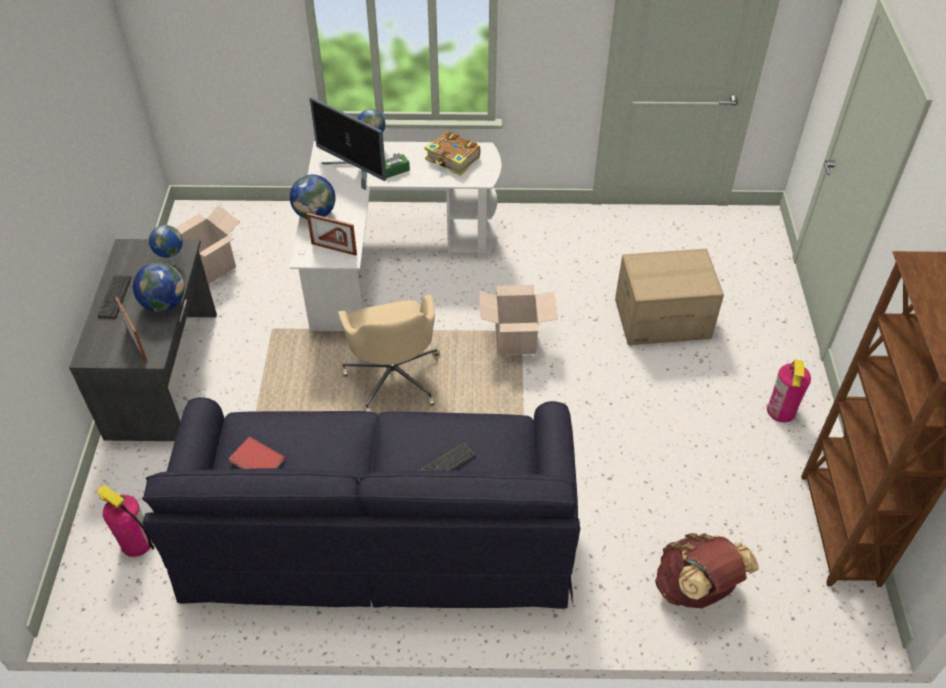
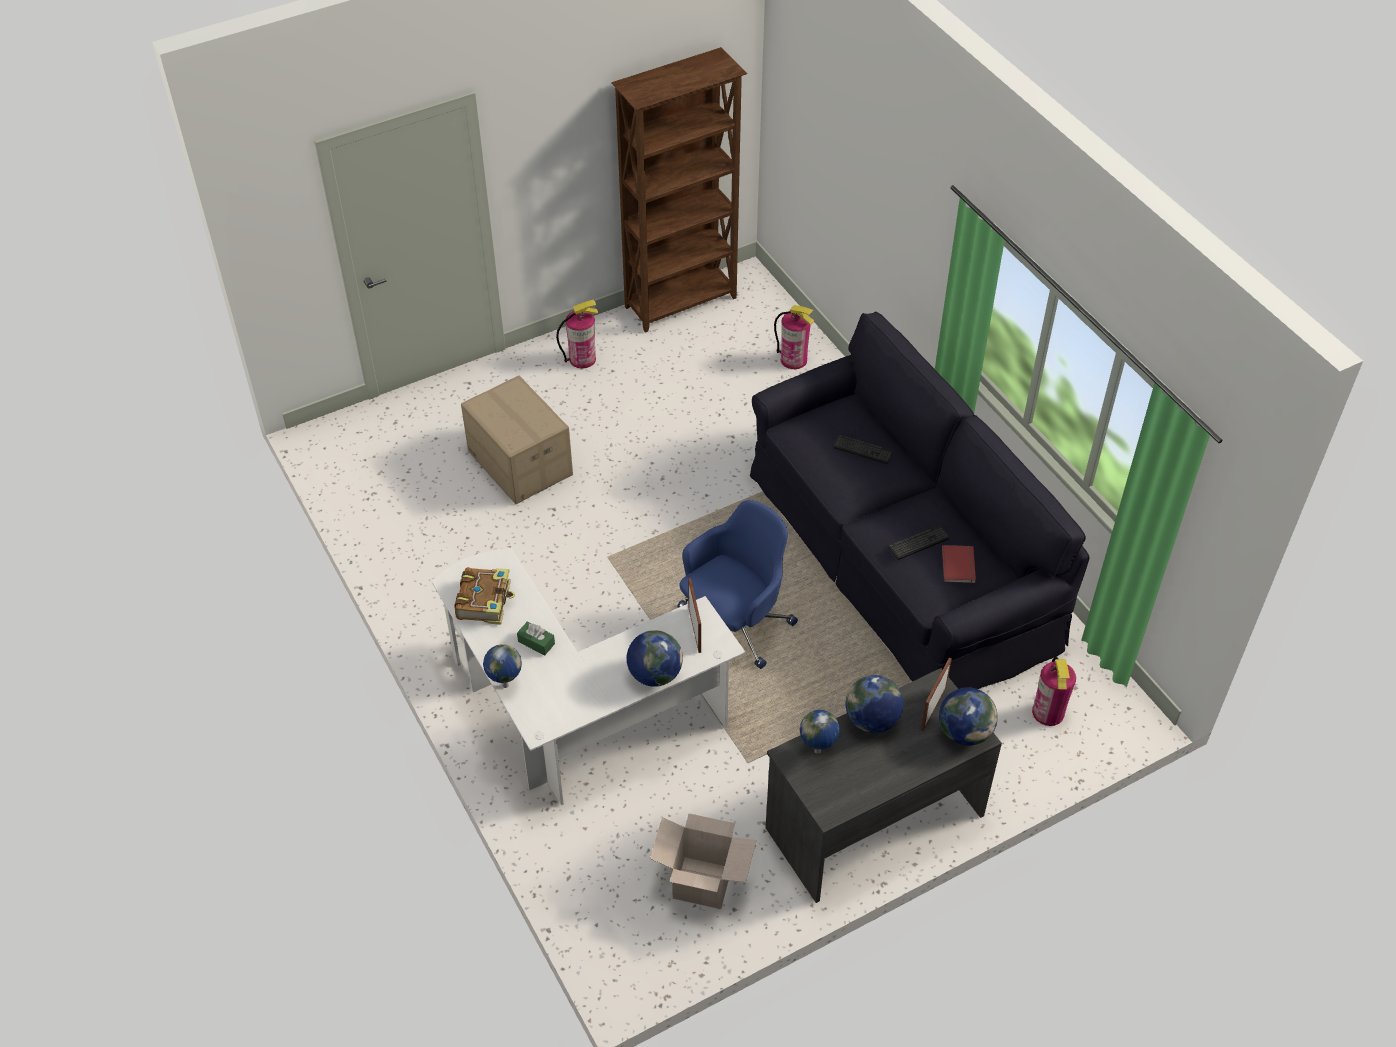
camera: 120 degrees left, 0 degrees up
keyboard [98,275,131,319] -> keyboard moved to [888,525,949,560]
monitor [309,97,387,190] -> none
beige office chair [338,295,440,412] -> blue office chair [677,500,798,669]
cardboard box [479,285,558,355] -> none
brown backpack [655,533,759,608] -> fire extinguisher [774,305,814,369]
none -> globe [939,687,998,746]

